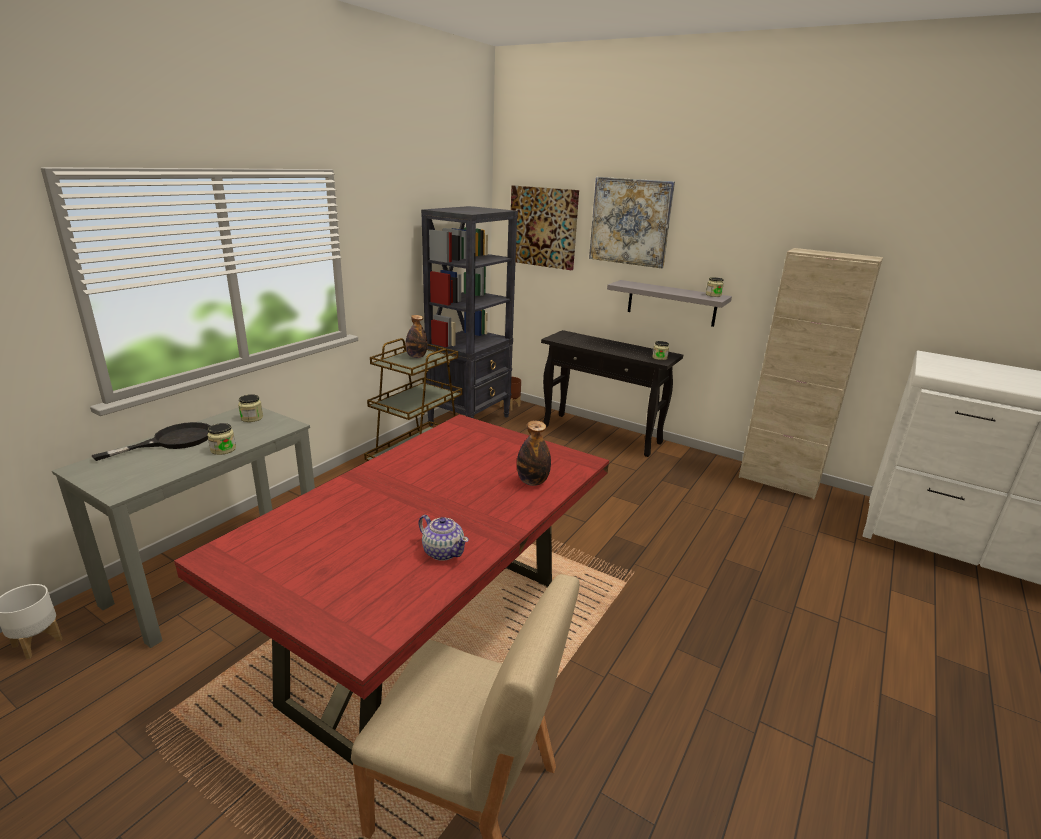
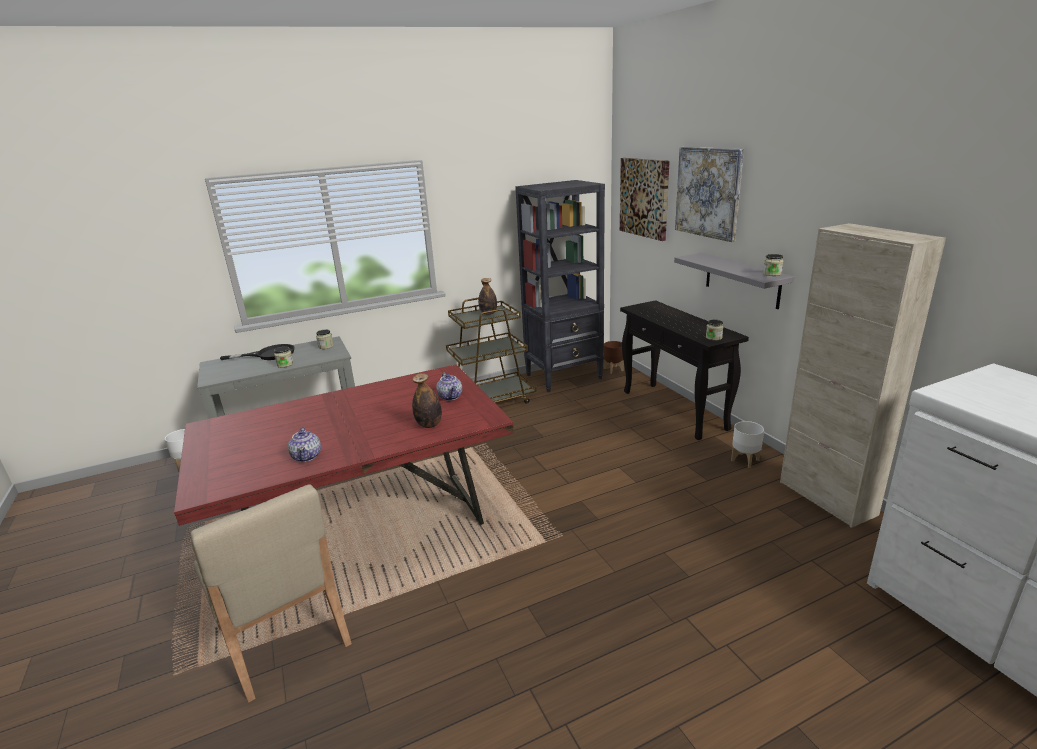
camera: 35 degrees right, 0 degrees up
none -> teapot [436,373,462,401]
none -> white planter [731,421,764,468]

